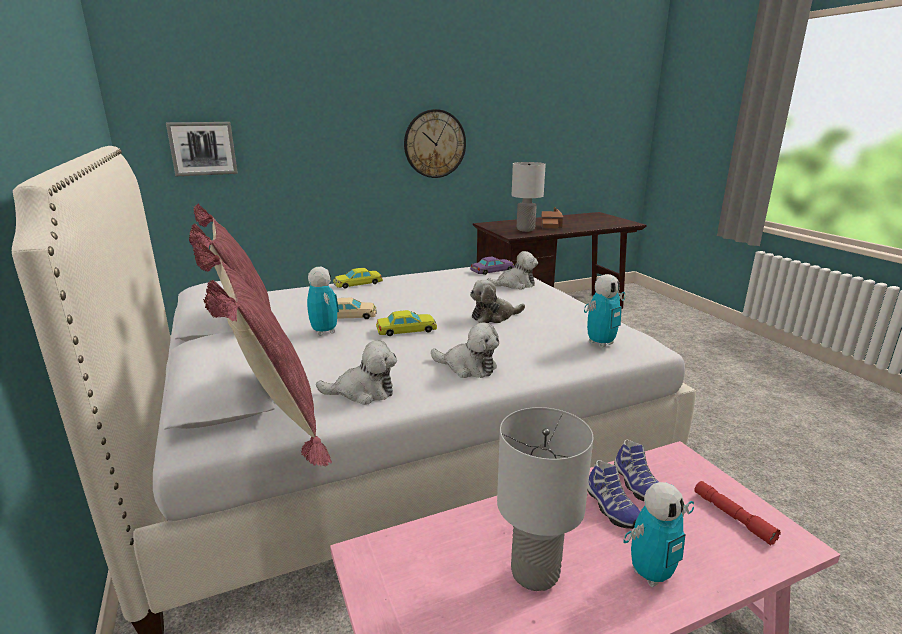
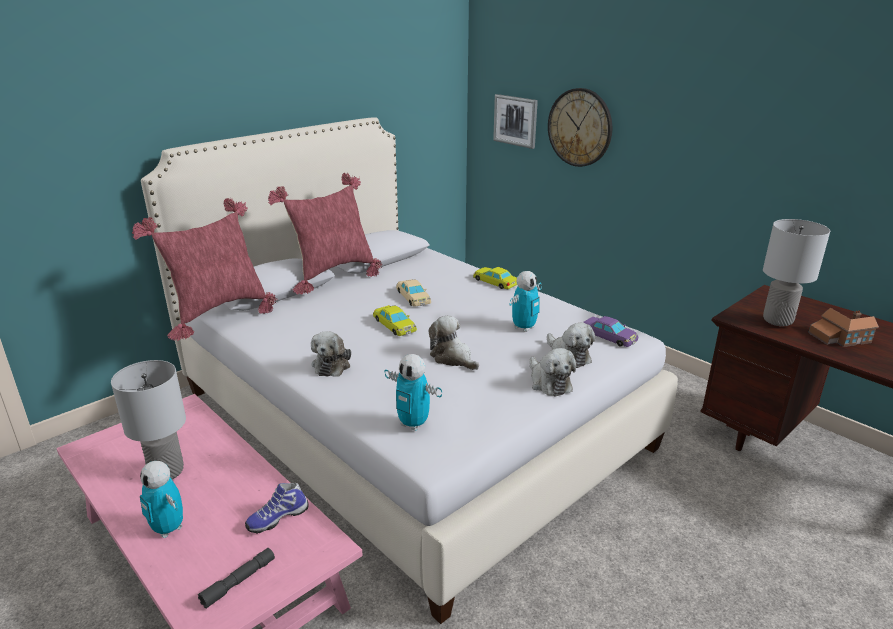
camera: 70 degrees right, 5 degrees up
toy robot [307,267,339,336] -> toy robot moved to [509,271,542,332]
plush toy [316,341,397,405] -> plush toy moved to [530,348,576,396]
wall clock [404,109,466,178] -> wall clock moved to [548,88,612,167]
shoe [588,460,640,529] -> none
red flashlight [694,481,781,545] -> grey flashlight [198,548,275,609]

